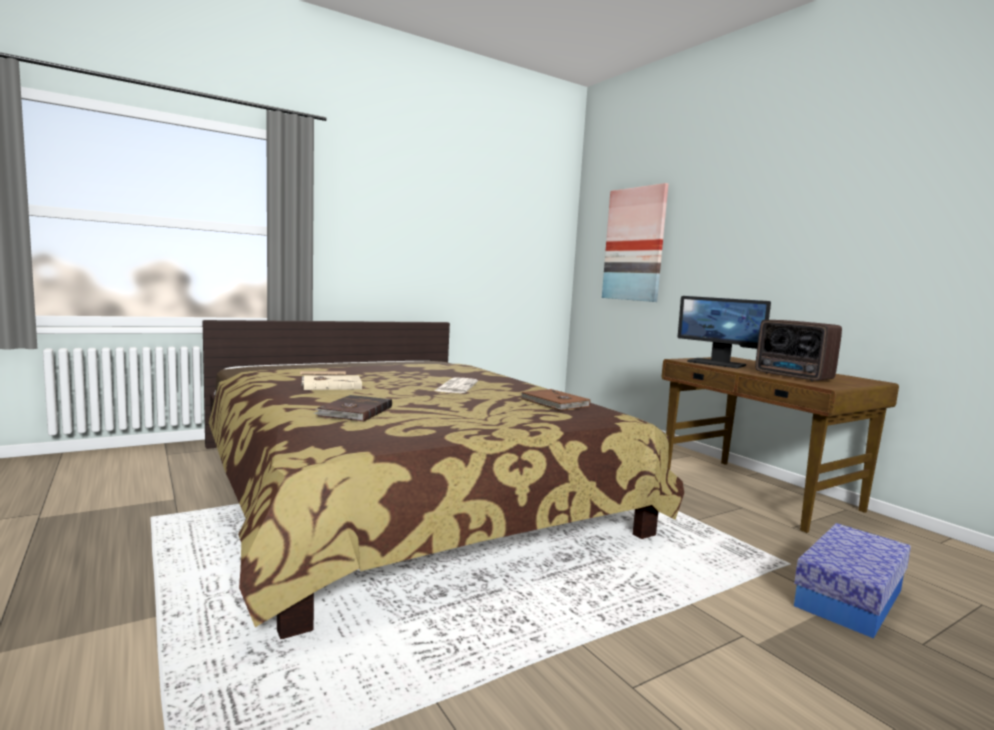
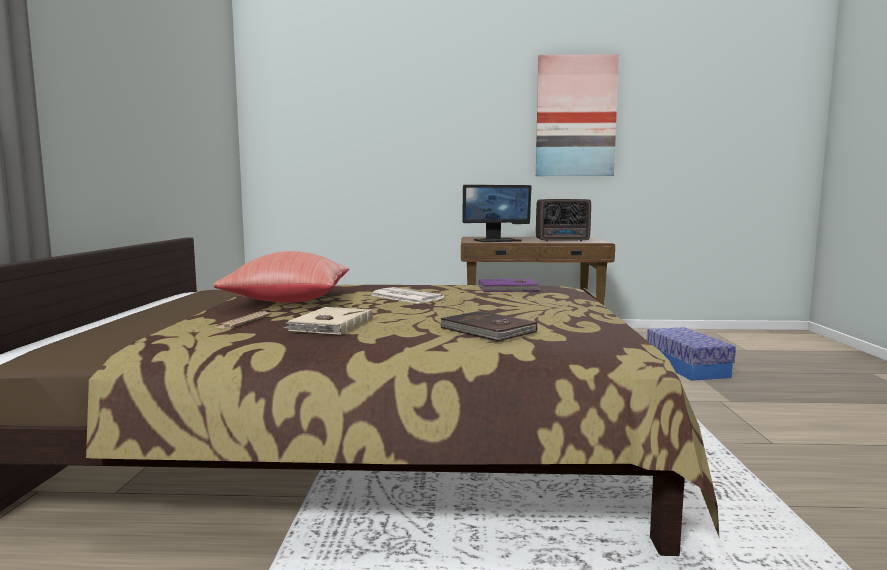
camera: 55 degrees left, 0 degrees up
brown book [521,389,590,411] -> purple book [479,279,541,292]
picture [602,183,668,302] -> picture moved to [536,54,619,176]
none -> red pillow [213,251,349,302]

